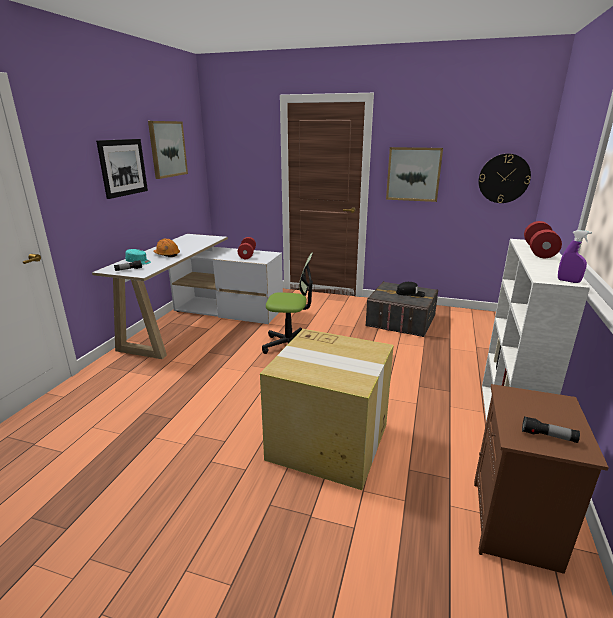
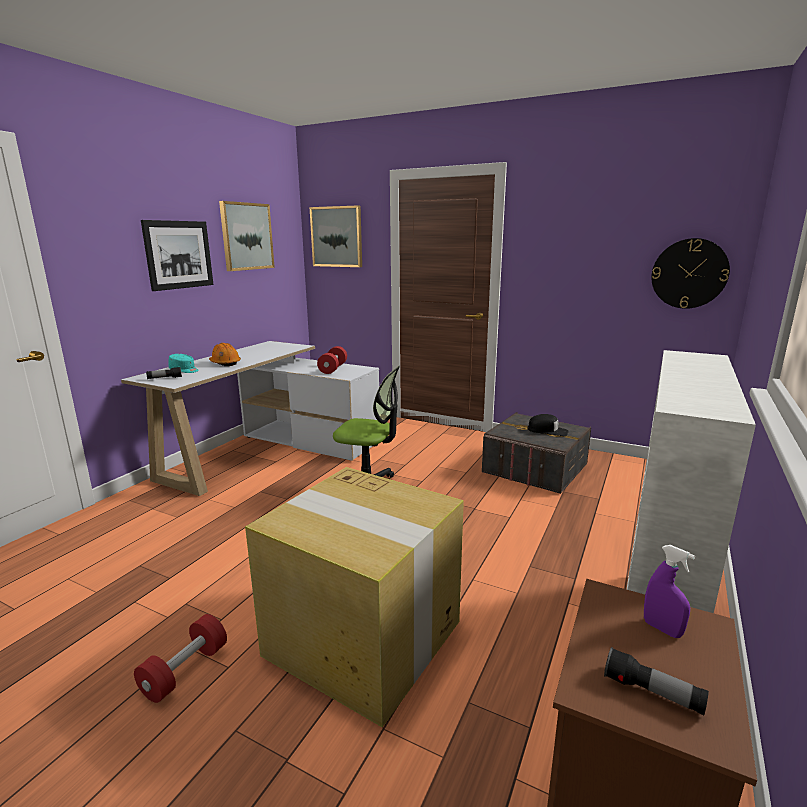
camera: 10 degrees right, 5 degrees down
picture [386,147,443,202] -> picture moved to [310,205,362,267]
red dumbbell [524,221,562,258] -> red dumbbell moved to [134,614,227,703]
purple spray bottle [558,230,592,283] -> purple spray bottle moved to [644,545,695,638]

